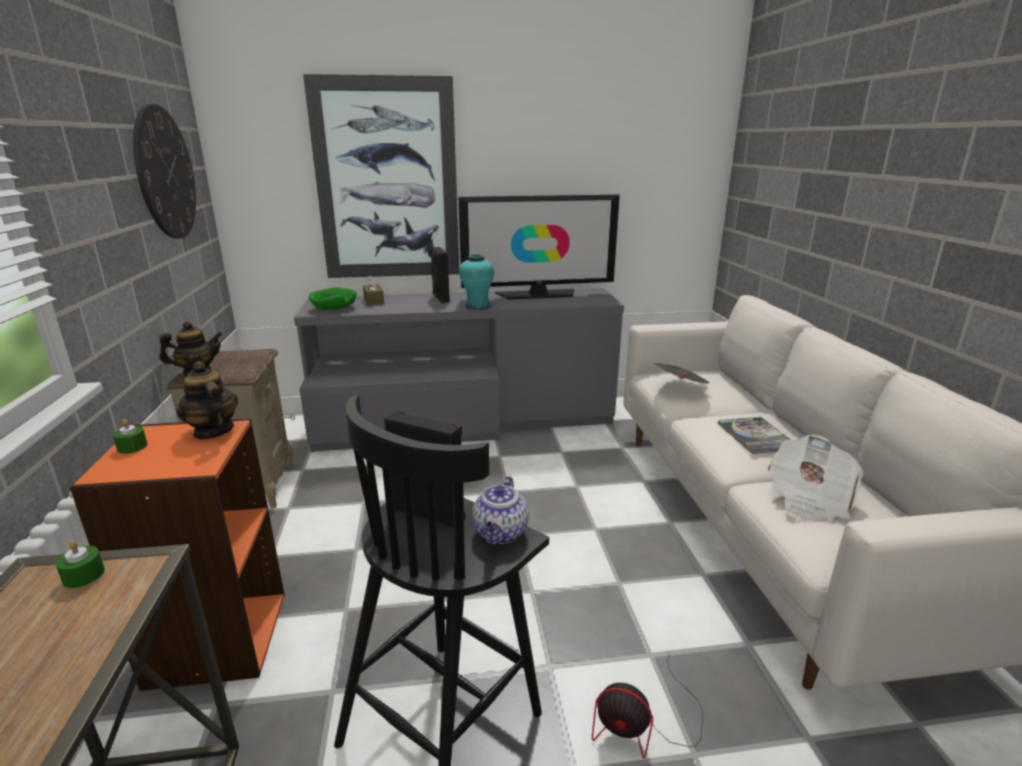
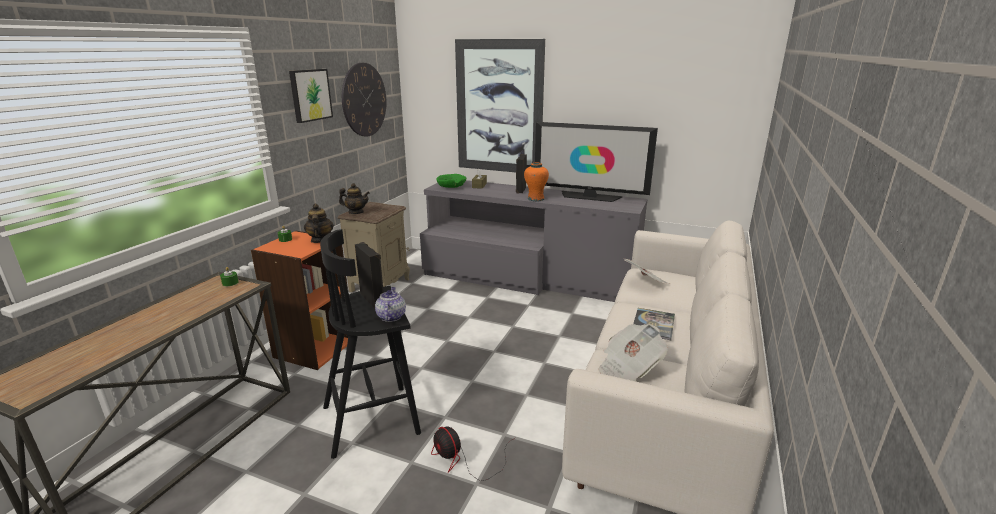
camera: 30 degrees right, 0 degrees up
turquoise vase [459,254,494,310] -> orange vase [524,163,549,202]
teapot [472,476,529,545] -> teapot turned 135 degrees clockwise [375,287,406,322]
none -> picture [289,69,333,123]

